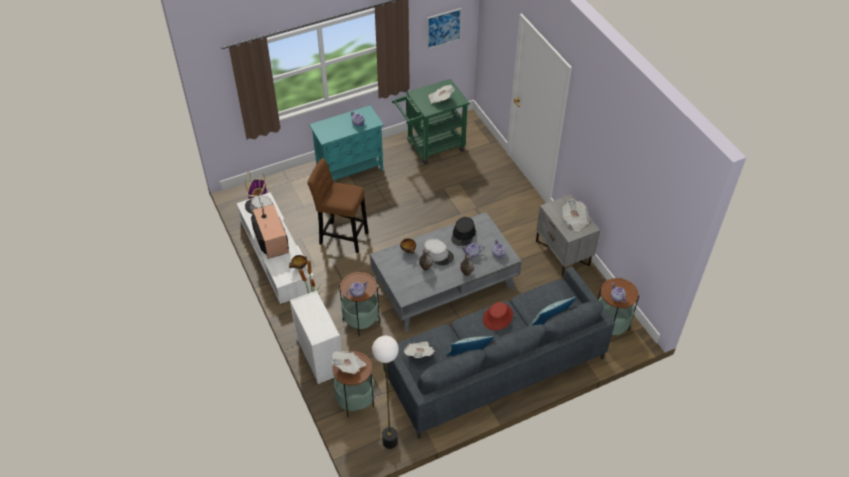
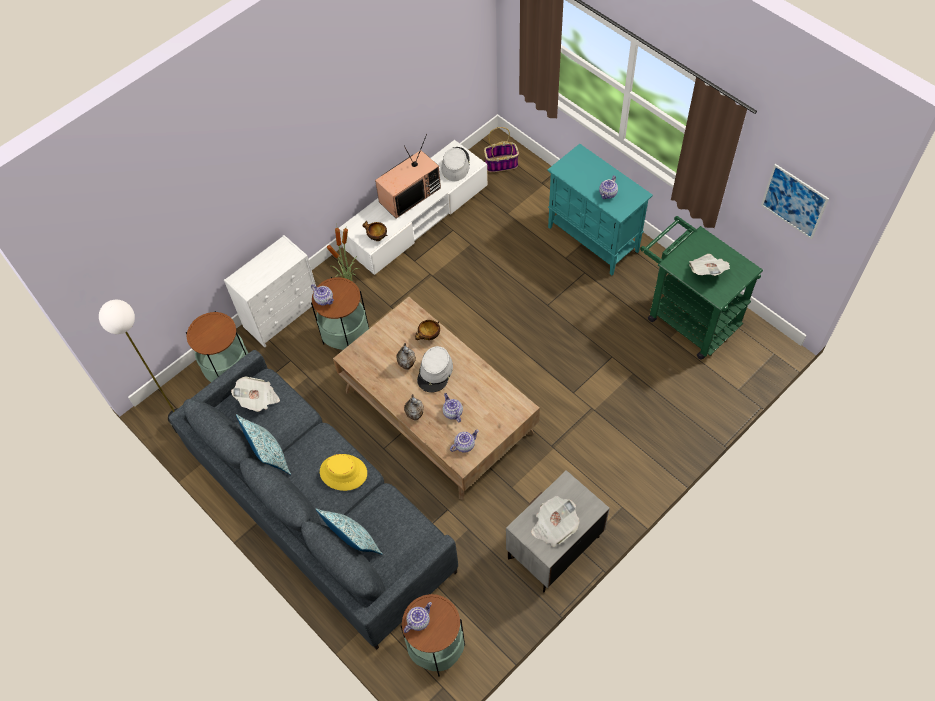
camera: 75 degrees right, 10 degrees up
brown stool [307,158,368,253] -> none
newspaper [331,351,366,374] -> none
grey coffee table [370,212,522,332] -> brown coffee table [333,297,540,500]
black hat [451,217,476,246] -> none
red hat [483,302,513,331] -> yellow hat [320,454,367,491]

